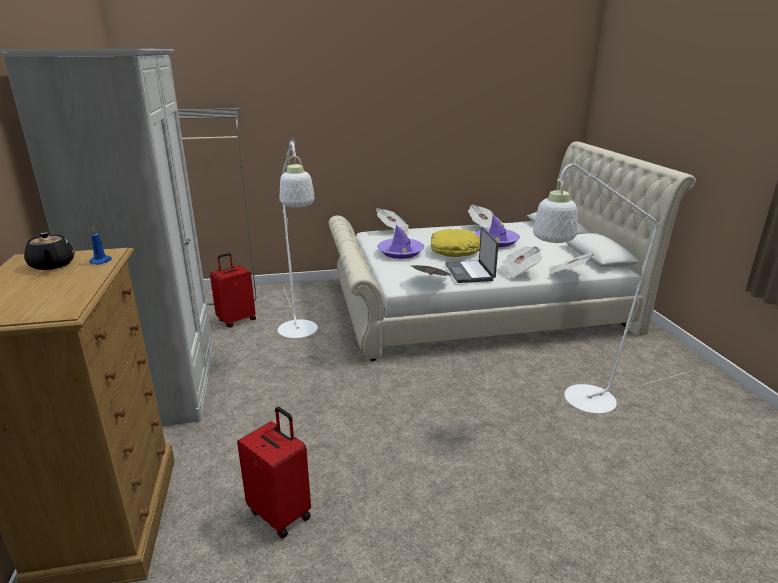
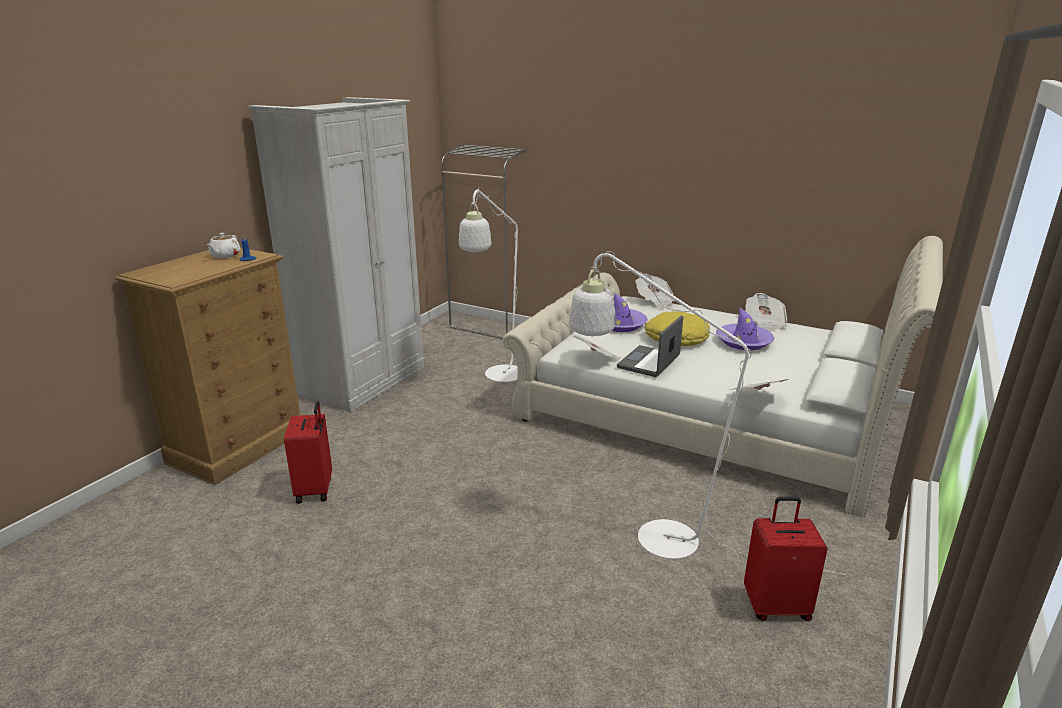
camera: 40 degrees right, 0 degrees up
black teapot [24,232,75,270] -> white teapot [207,233,240,258]
red suitcase [210,253,256,328] -> red suitcase moved to [744,497,828,621]
newspaper [496,246,542,278] -> none

